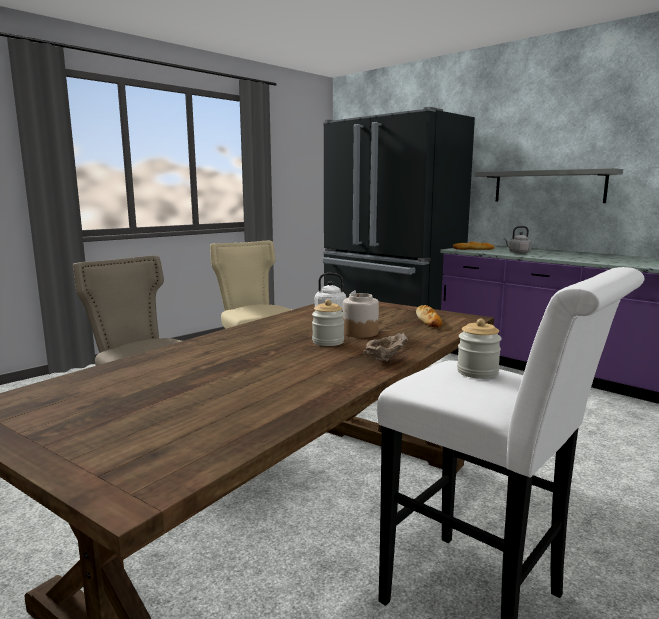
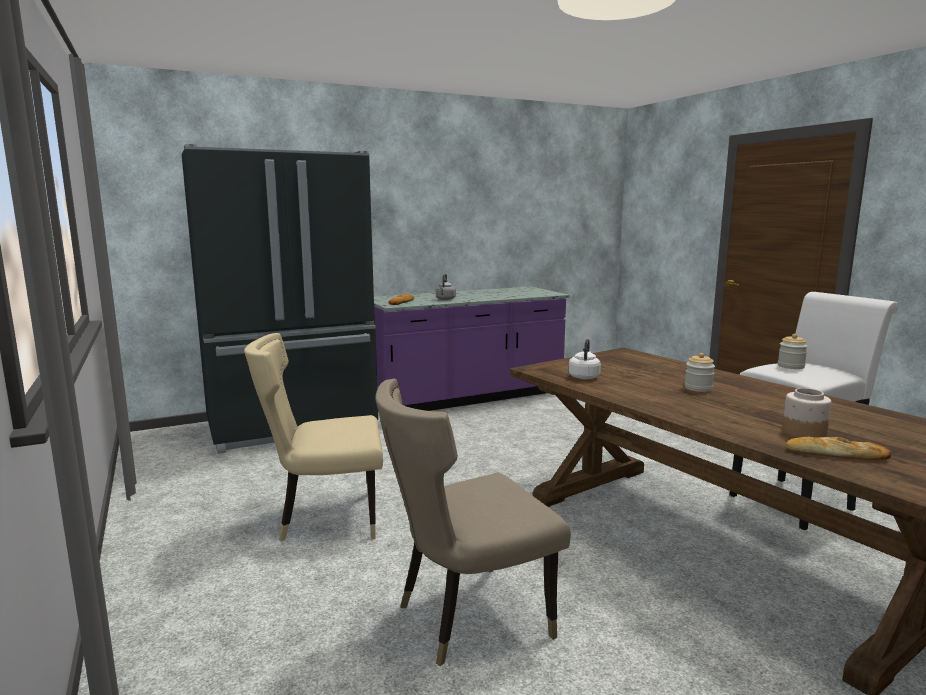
camera: 70 degrees left, 0 degrees up
jar [343,293,379,338] -> jar moved to [782,388,831,438]
beige bowl [363,333,408,362] -> none
bread [416,305,442,328] -> bread moved to [786,437,891,460]
grey shelf [474,168,623,203] -> none

